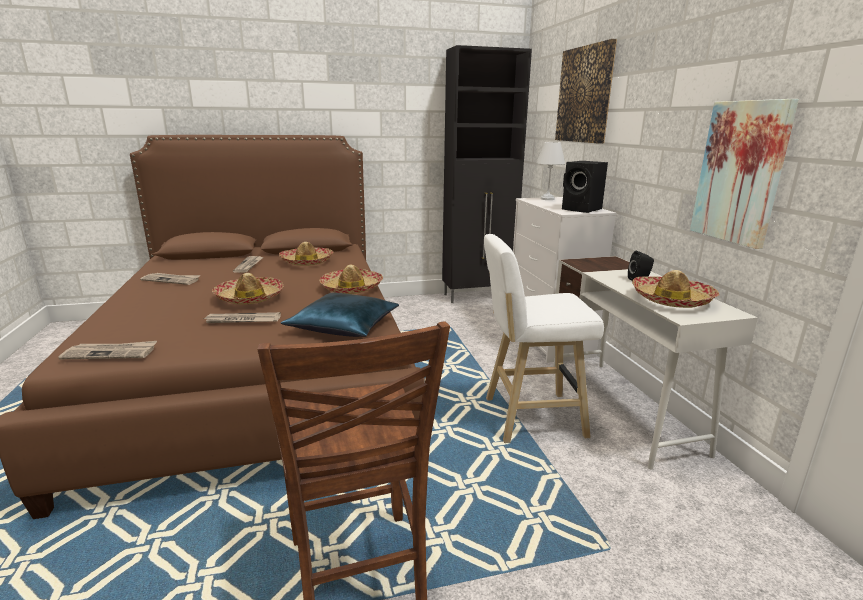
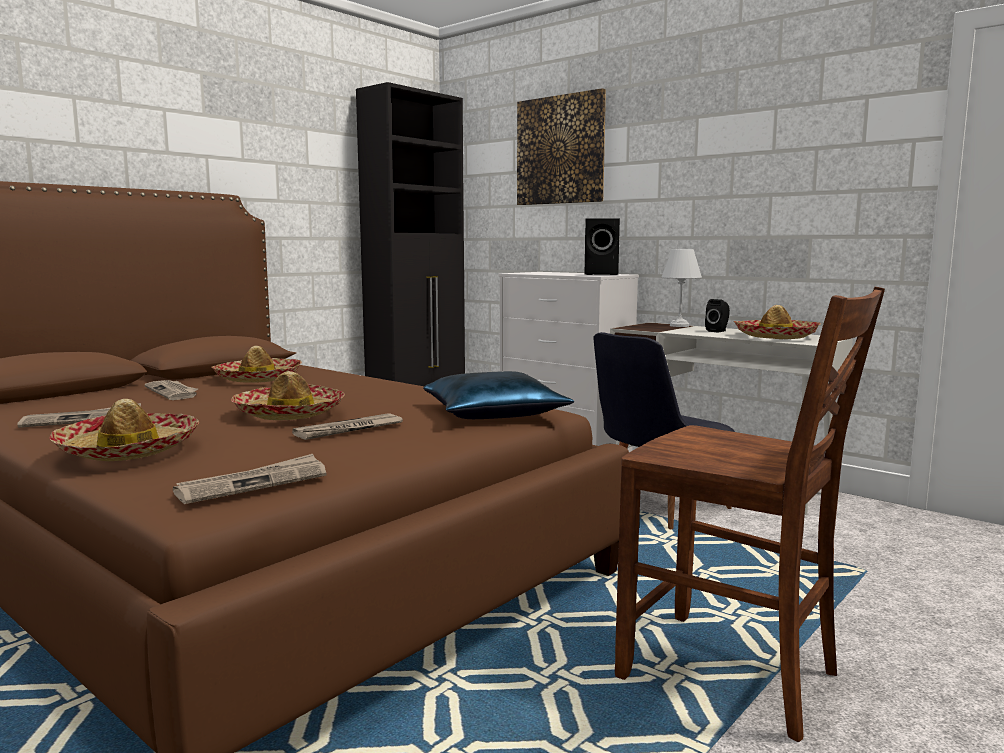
camera: 35 degrees left, 10 degrees down
hat [320,265,383,294] -> hat moved to [49,399,199,462]
white stool [484,234,604,443] -> black chair [593,332,735,529]
white table lamp [536,142,565,200] -> white table lamp moved to [662,249,702,327]
picture [690,99,799,249] -> none

